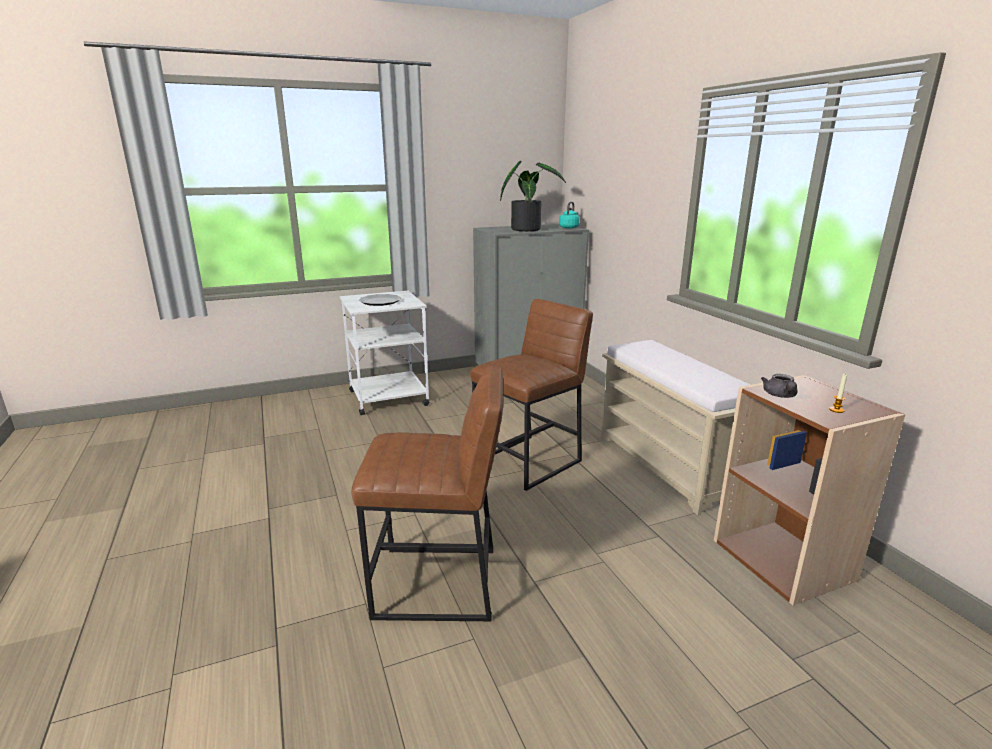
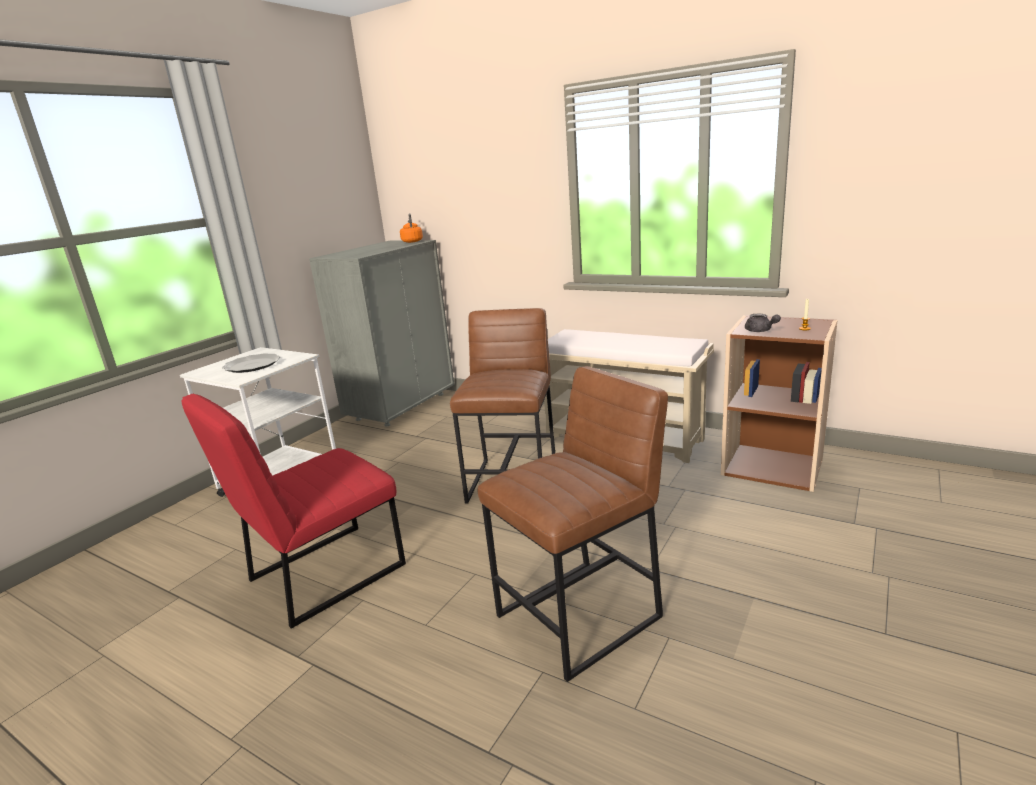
camera: 35 degrees left, 0 degrees up
potted plant [500,161,566,231] -> none
turquoise kettle [559,202,580,229] -> orange kettle [400,213,423,243]
none -> red chair [181,394,406,629]

